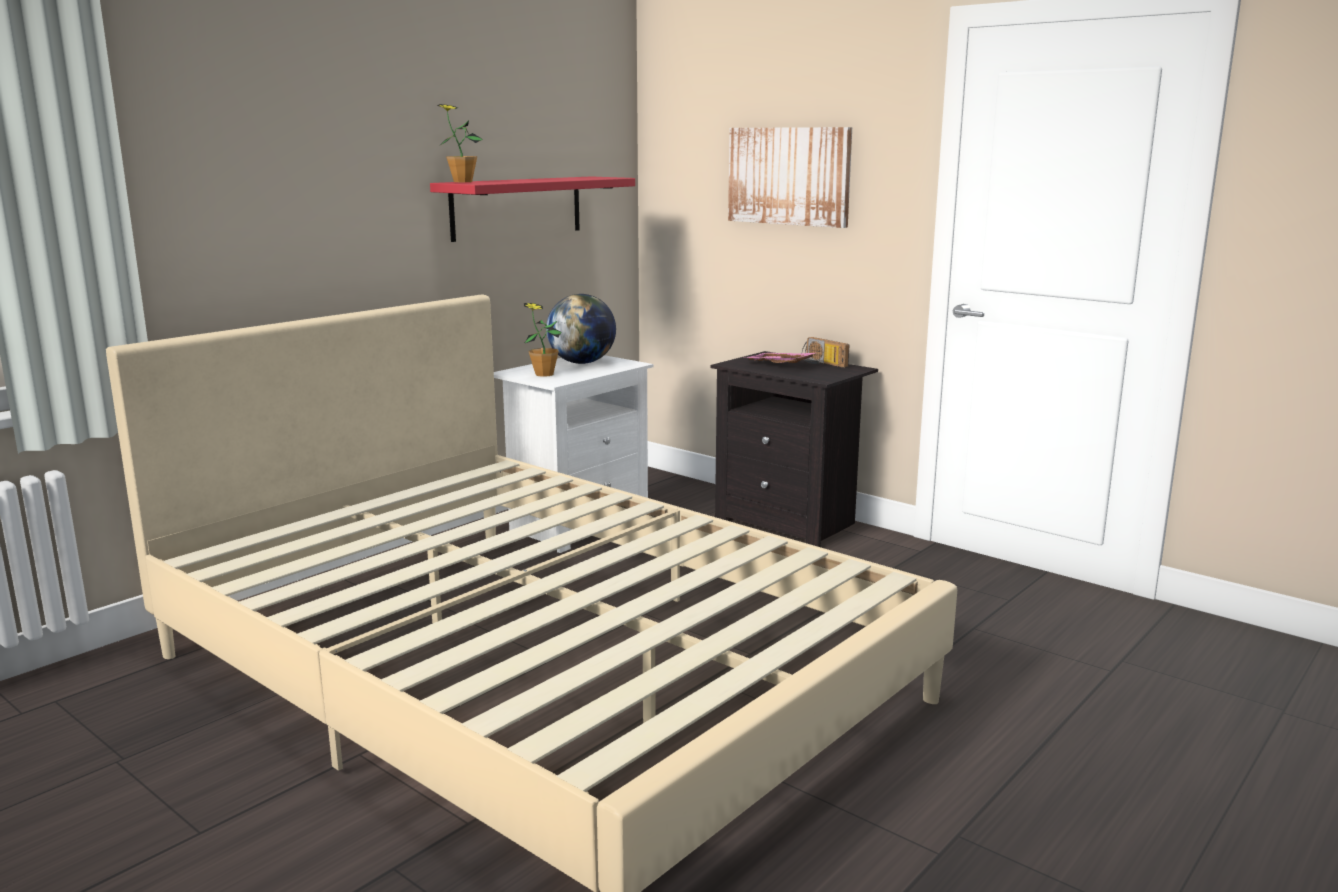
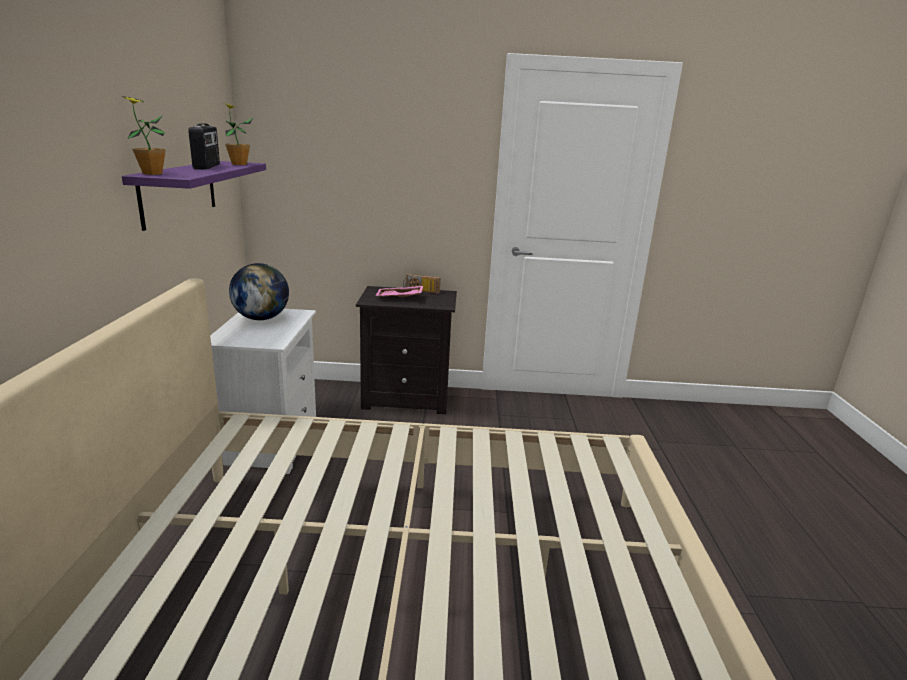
camera: 40 degrees left, 5 degrees up
red shelf [430,176,635,242] -> purple shelf [122,161,266,231]
potted plant [524,303,562,377] -> potted plant moved to [224,103,253,165]
picture [728,127,852,228] -> none
none -> radio [188,123,220,170]

